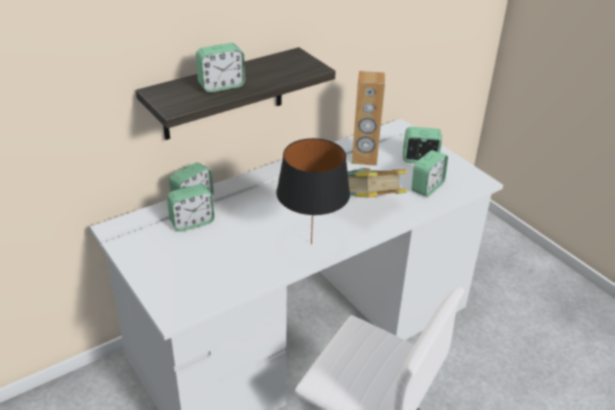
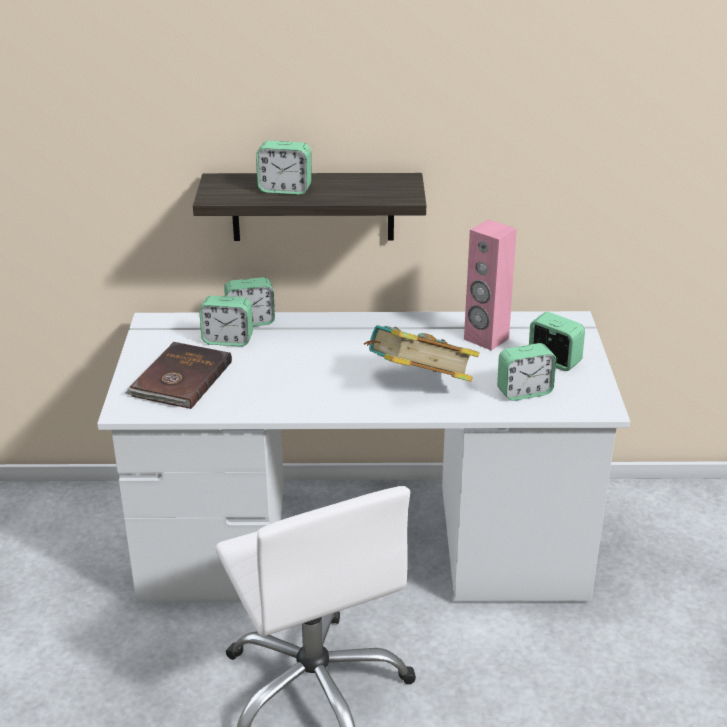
camera: 35 degrees right, 5 degrees down
black table lamp [276,138,350,244] -> none
brown speaker [352,71,385,166] -> pink speaker [464,219,517,351]
none -> brown book [125,342,232,409]

